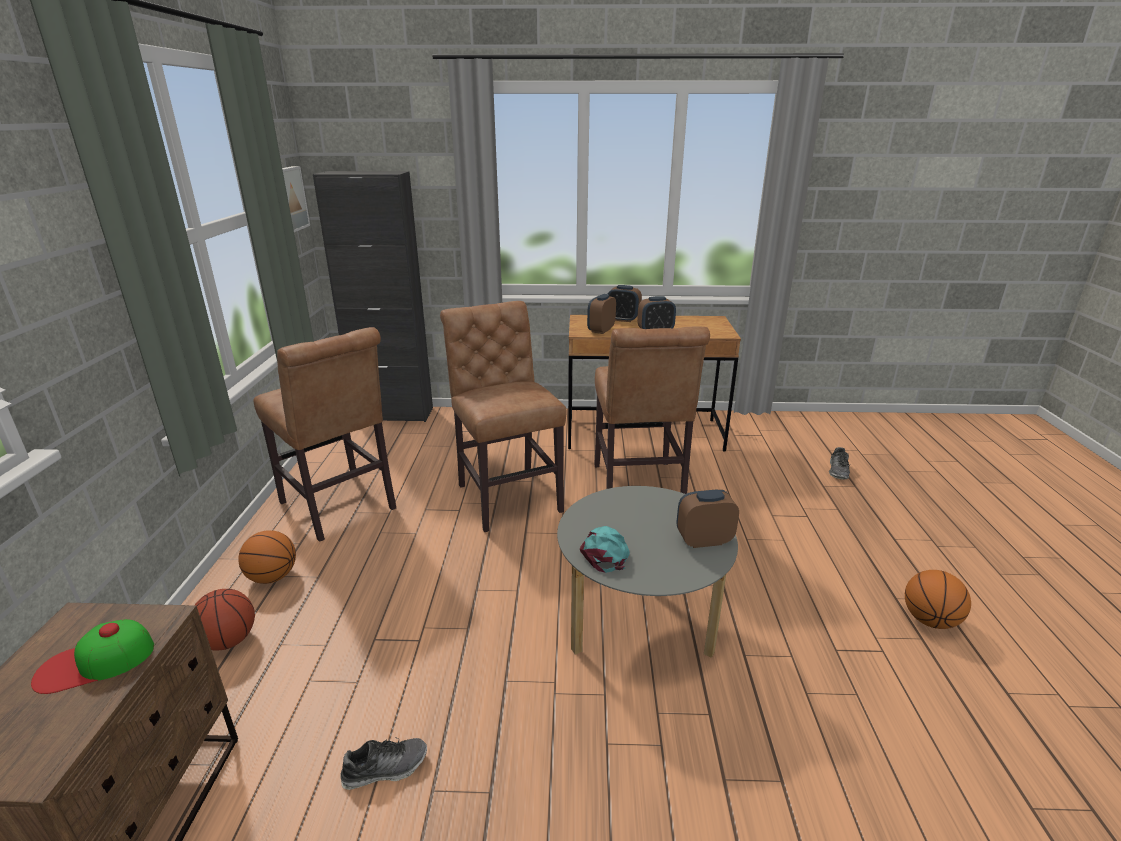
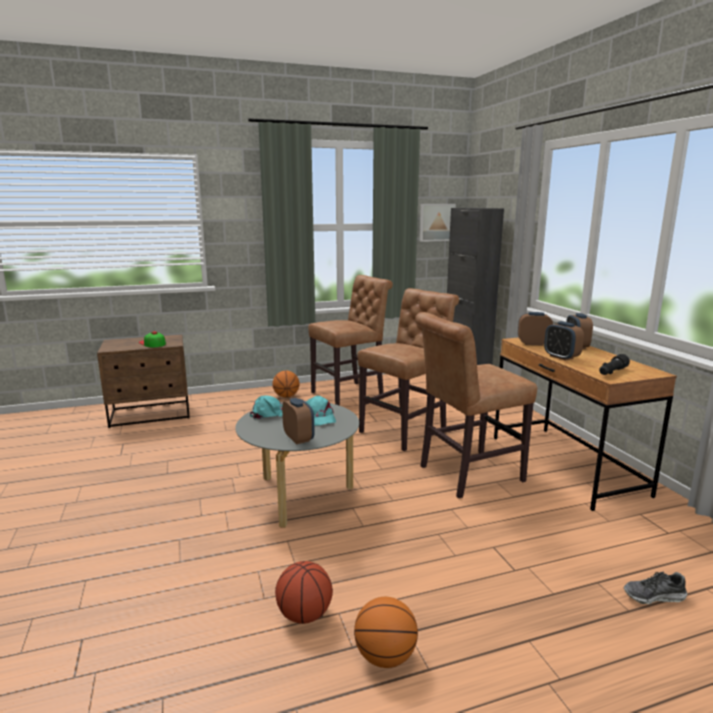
camera: 70 degrees right, 10 degrees down
basketball [195,589,255,651] -> basketball moved to [275,561,333,624]
brown chair [253,327,396,542] -> brown chair turned 150 degrees counterclockwise [308,275,393,406]
shoe [341,737,427,790] -> none
none -> turquoise cap [306,396,336,426]
none -> black flashlight [599,354,630,375]

